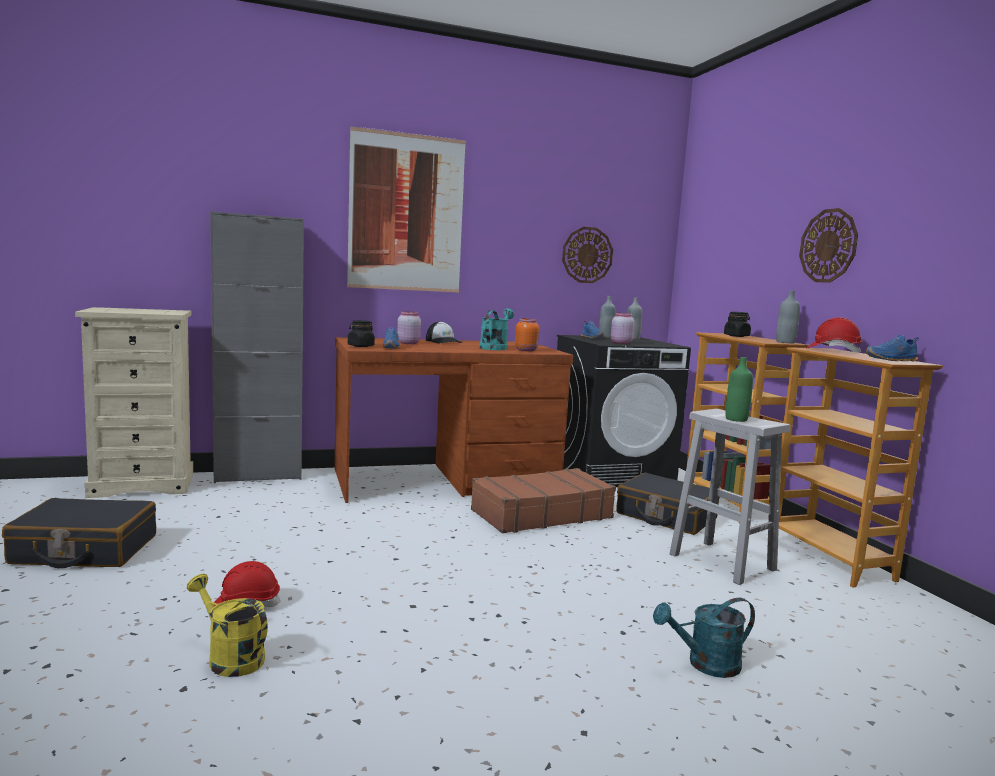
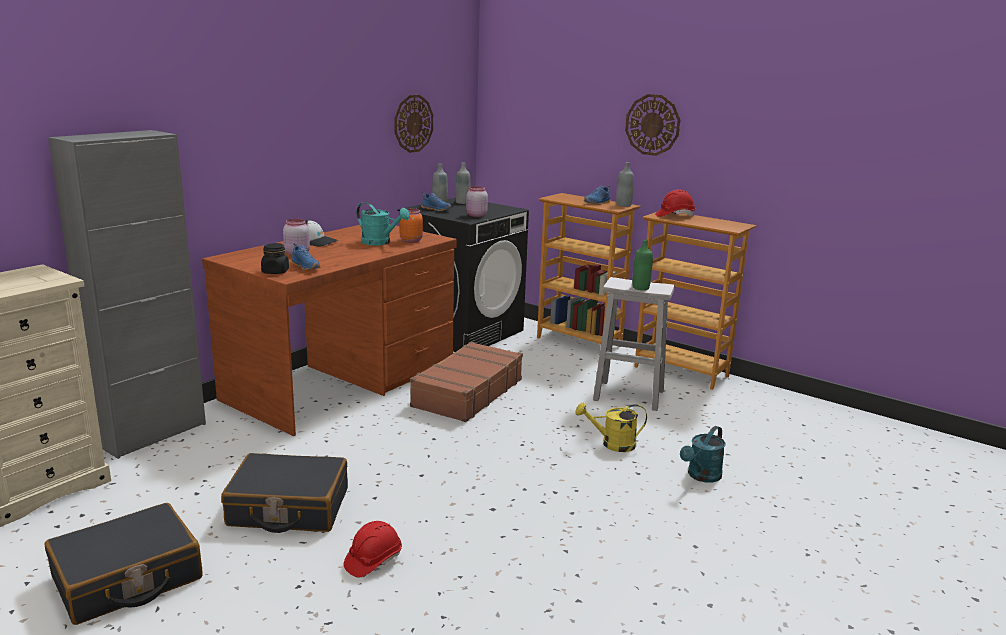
camera: 35 degrees left, 10 degrees up
yellow watering can [187,574,268,677] -> yellow watering can moved to [575,403,647,452]
picture [347,127,466,293] -> none
turquoise watering can [479,308,514,350] -> turquoise watering can turned 135 degrees clockwise [357,202,410,245]
black suitcase [616,473,720,535] -> black suitcase moved to [221,453,348,533]
black jar [724,312,751,337] -> none
blue shoe [866,335,919,361] -> blue shoe moved to [584,185,611,205]

